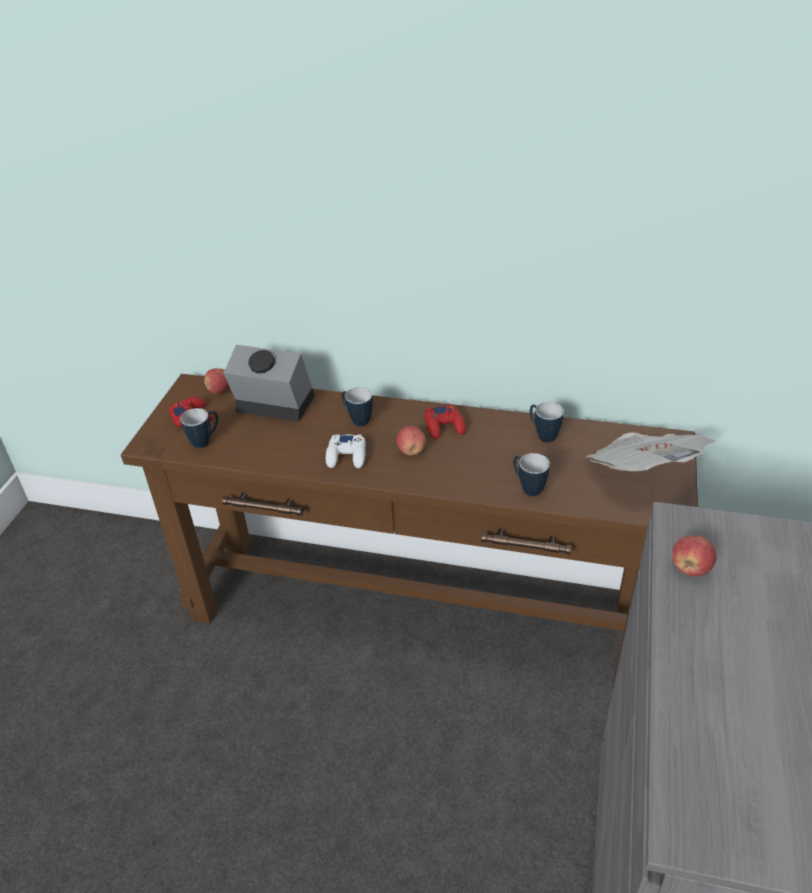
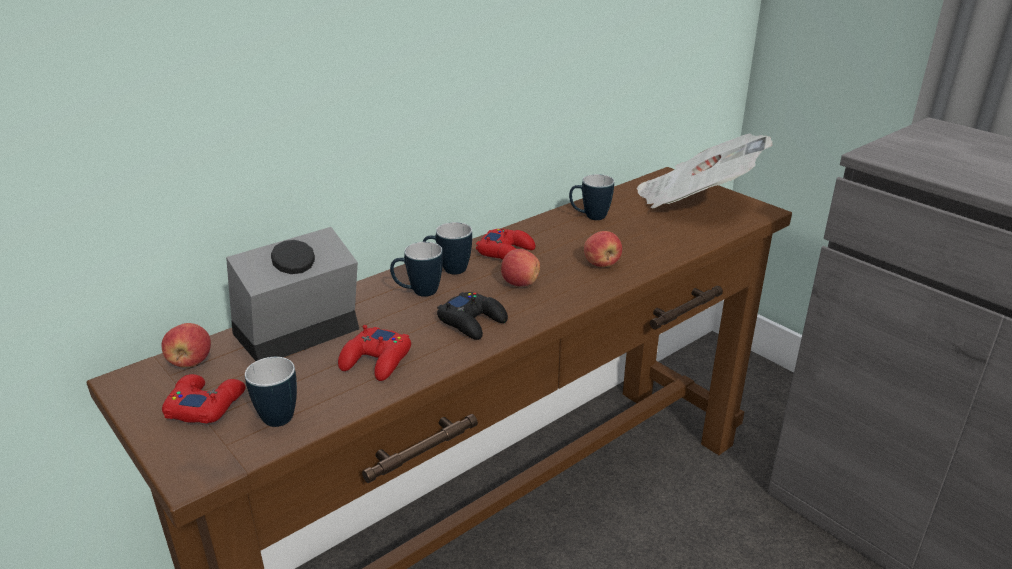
camera: 55 degrees left, 10 degrees down
white game controller [326,434,366,468] -> black game controller [437,292,508,340]
mug [513,453,550,496] -> mug moved to [423,222,472,275]
apple [672,536,716,576] -> apple moved to [584,231,622,267]
none -> red game controller [338,325,411,381]

